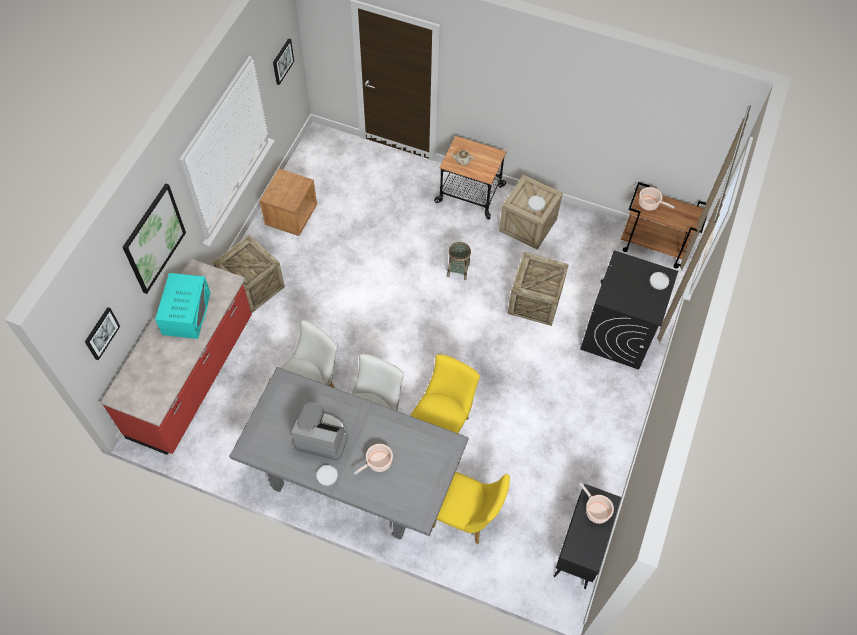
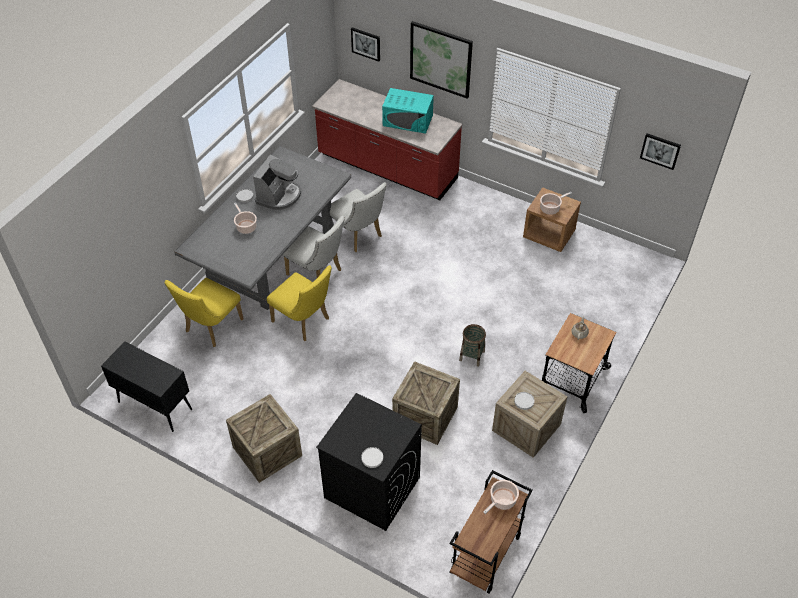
camera: 100 degrees right, 10 degrees down
crate [213,235,285,313] -> crate moved to [226,394,302,483]
cooking pot [579,483,614,524] -> cooking pot moved to [540,192,572,215]

